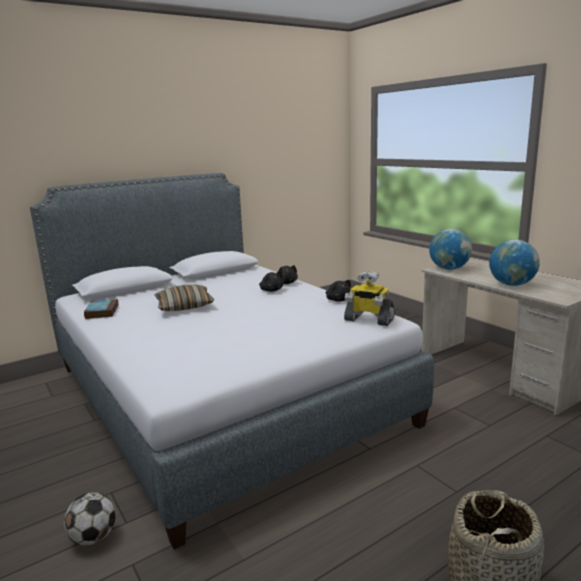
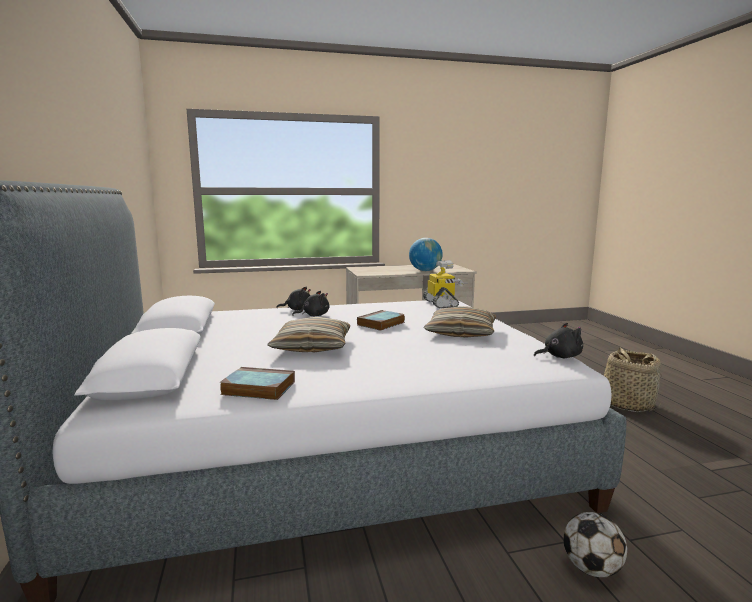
camera: 70 degrees left, 5 degrees down
black plush toy [326,280,351,302] -> black plush toy moved to [534,323,583,358]
toy robot [344,271,395,326] -> toy robot turned 60 degrees counterclockwise [423,260,463,308]
globe [429,229,472,270] -> none
none -> book [357,310,405,331]
none -> pillow [424,306,496,338]

